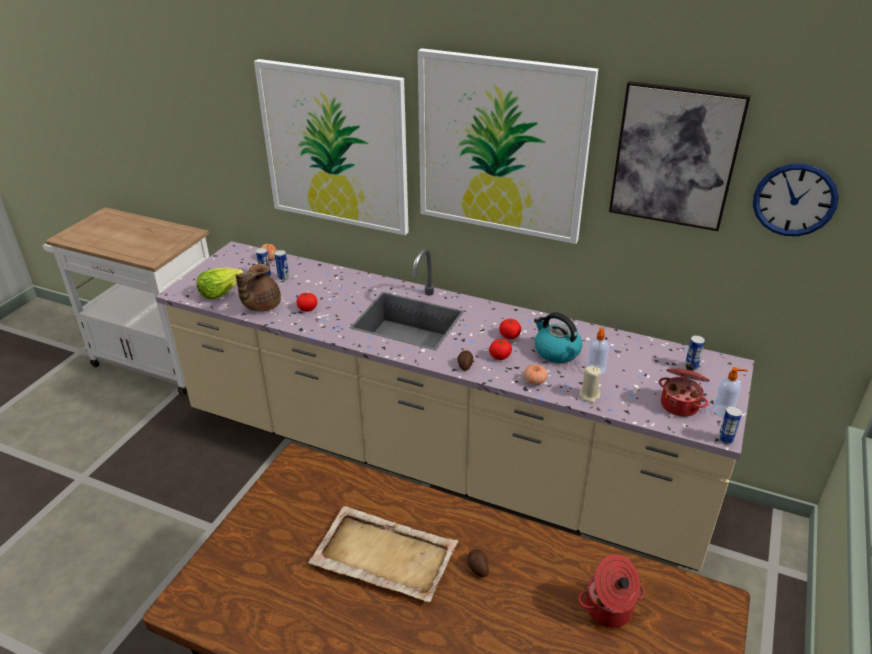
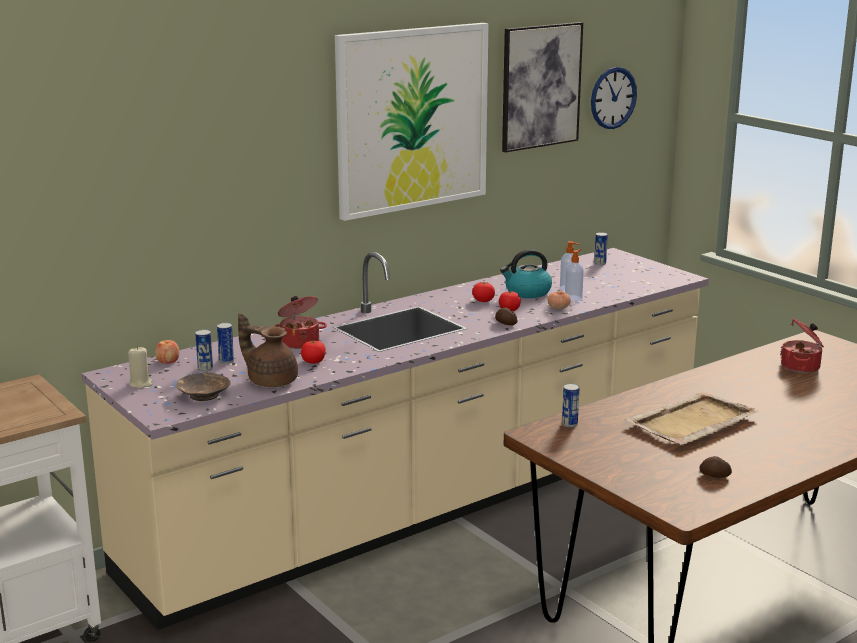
camera: 60 degrees left, 15 degrees down
lettuce [197,267,244,299] -> brown bowl [176,373,231,401]
brown teapot [236,264,281,312] -> brown teapot turned 150 degrees clockwise [238,313,298,387]
picture [254,59,409,235] -> none
potato [467,549,489,578] -> potato moved to [699,456,732,478]
beige candle [579,366,601,403] -> beige candle moved to [128,346,152,388]
cooking pot [659,364,710,417] -> cooking pot moved to [274,296,327,349]
soap dispenser [713,367,748,417] -> soap dispenser moved to [565,249,584,301]
can [718,406,742,445] -> can moved to [562,384,580,427]

